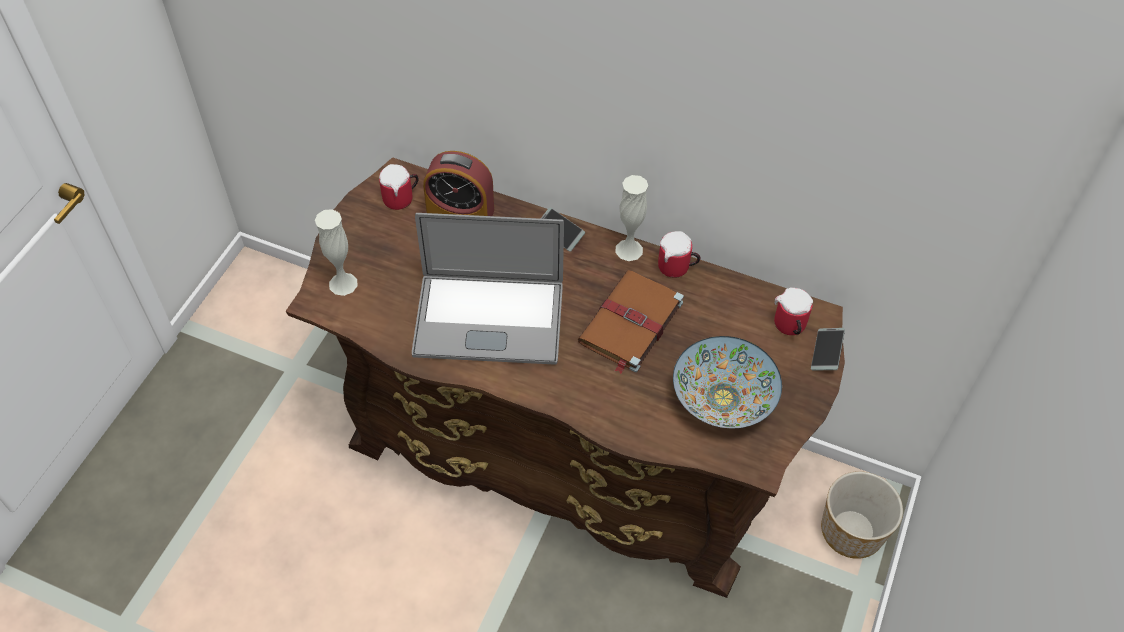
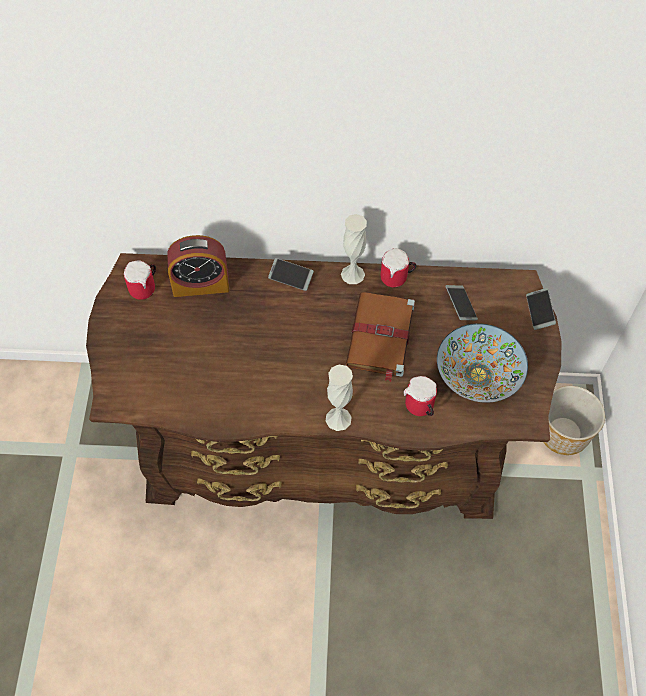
camera: 20 degrees left, 5 degrees up
white vase [315,209,358,296] -> white vase moved to [325,365,353,431]
laptop [412,213,564,365] -> none
mug [774,287,813,335] -> mug moved to [404,376,437,416]
none -> phone [445,285,478,320]

